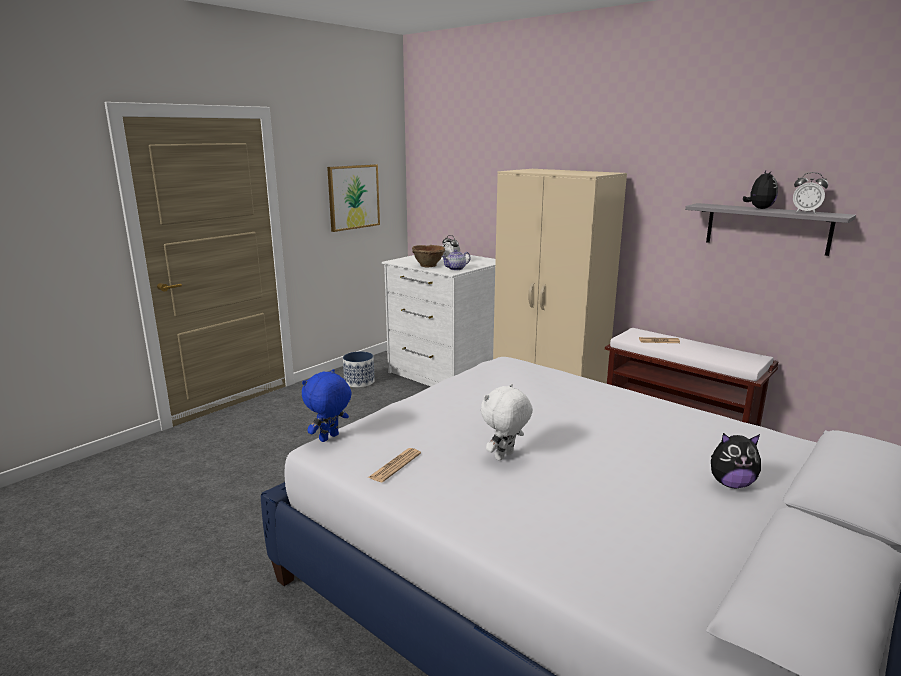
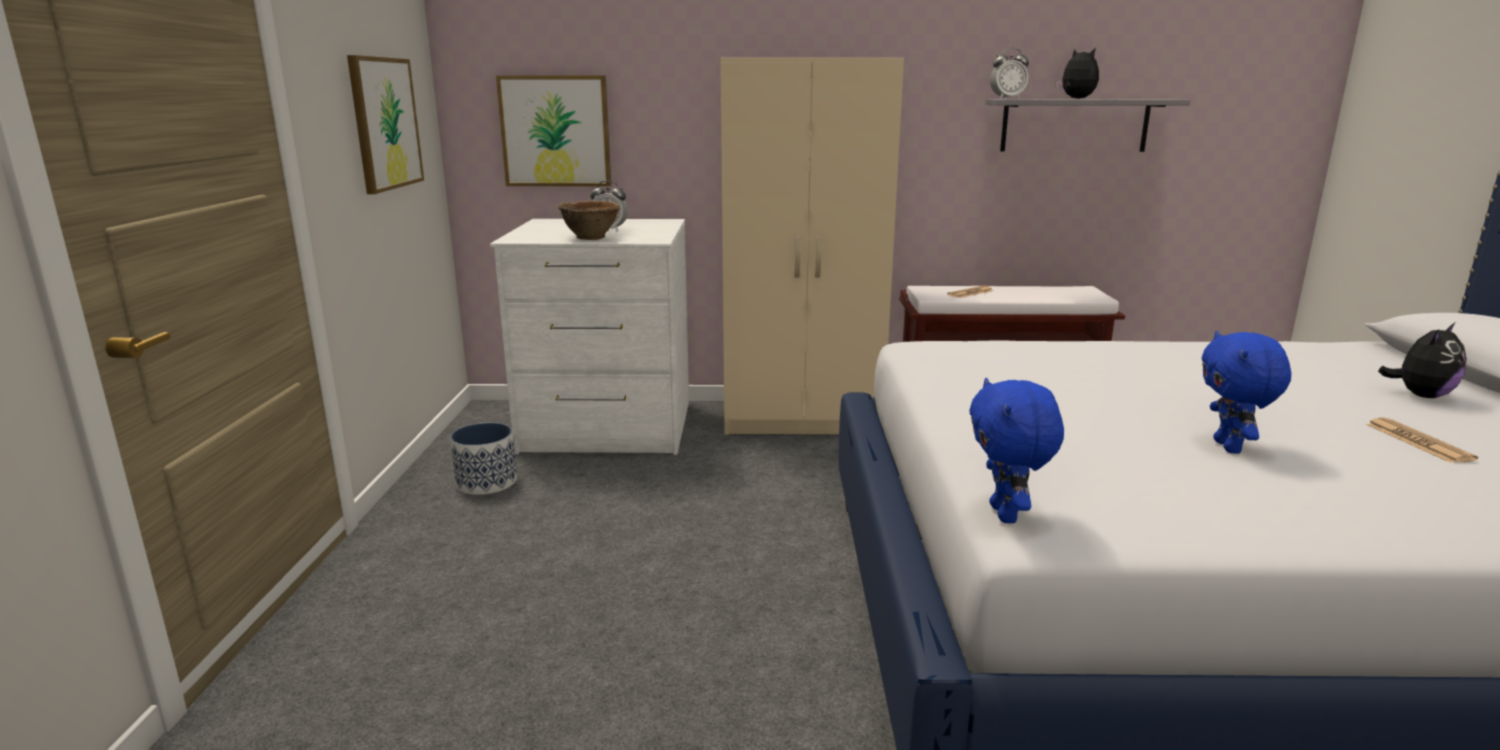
camera: 40 degrees left, 0 degrees up
newspaper [368,448,421,482] -> newspaper moved to [1366,417,1478,463]
teapot [441,249,471,270] -> none
white plush toy [481,384,533,461] -> blue plush toy [1201,331,1291,454]
alarm clock [793,172,828,214] -> alarm clock moved to [990,48,1029,99]
none -> picture [496,76,611,186]

